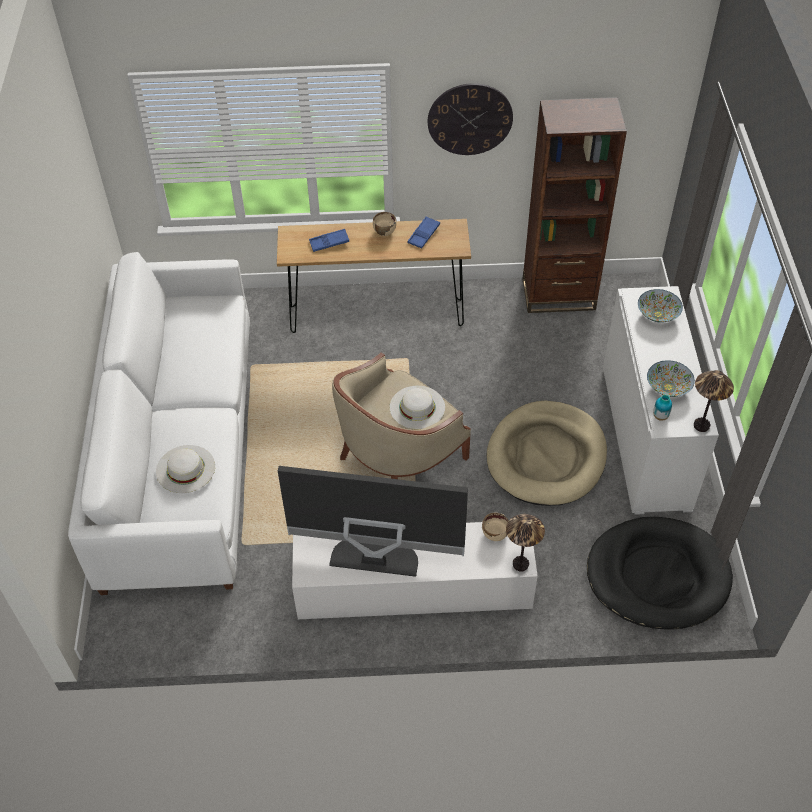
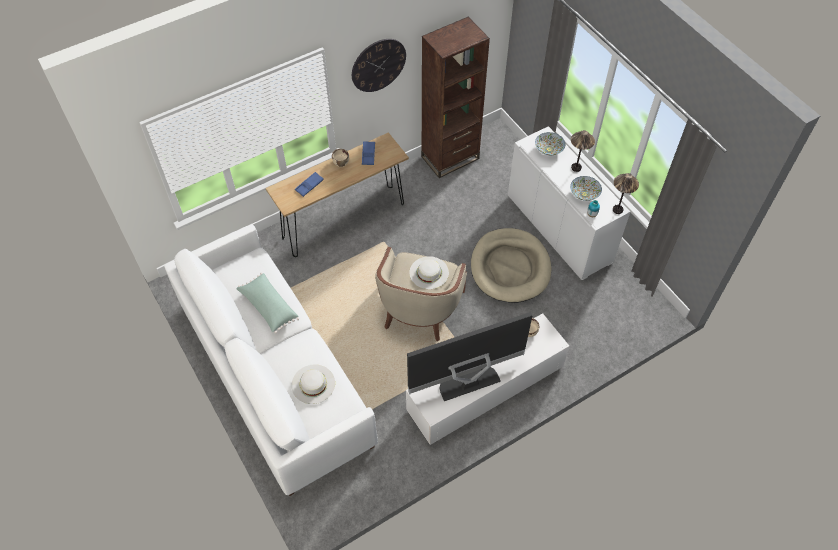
camera: 30 degrees left, 5 degrees up
table lamp [506,514,545,572] -> table lamp moved to [571,130,595,172]
black dog bed [587,517,733,629] -> none
none -> green pillow [236,273,299,334]

